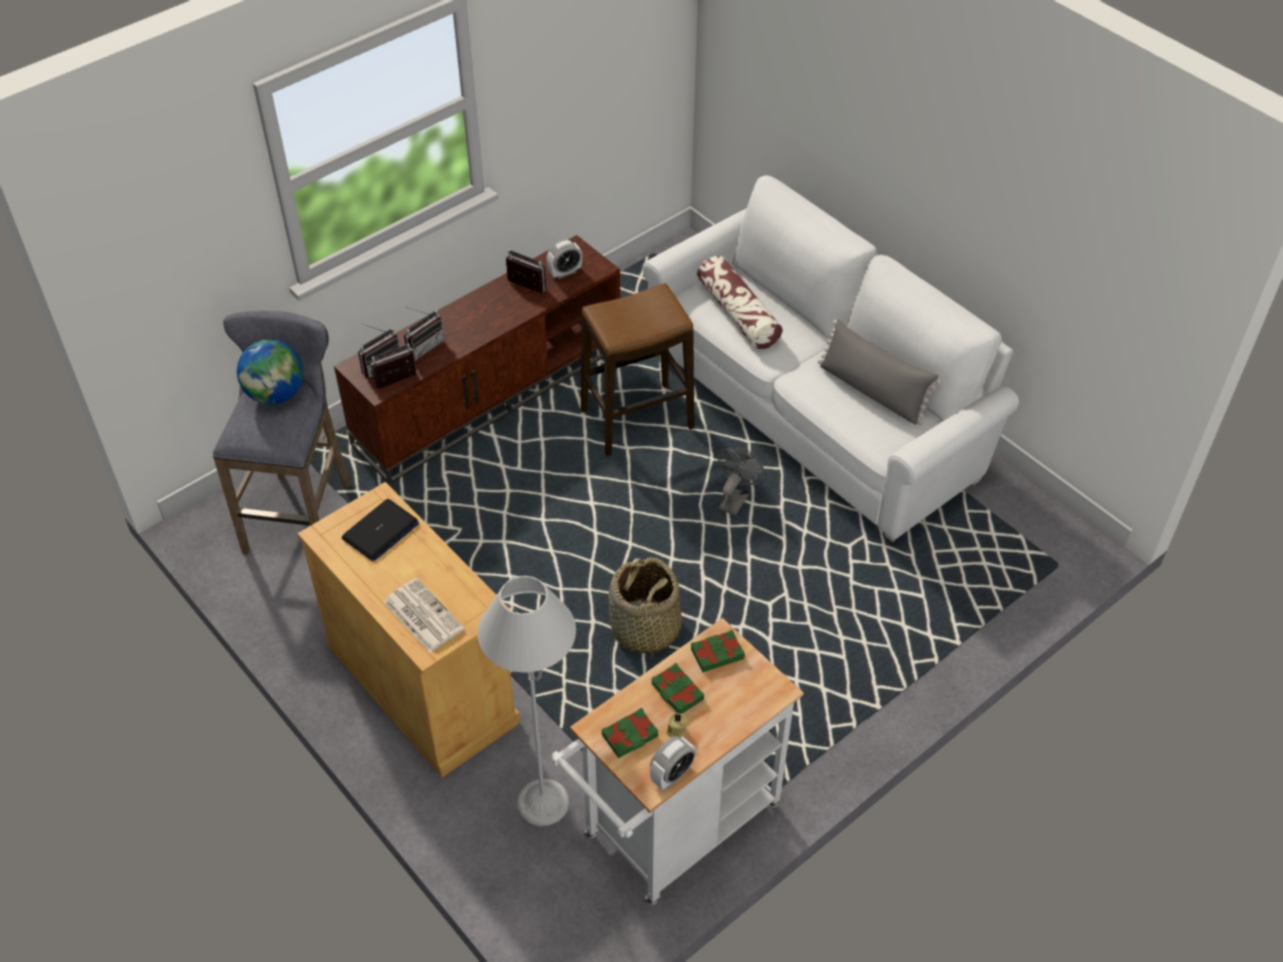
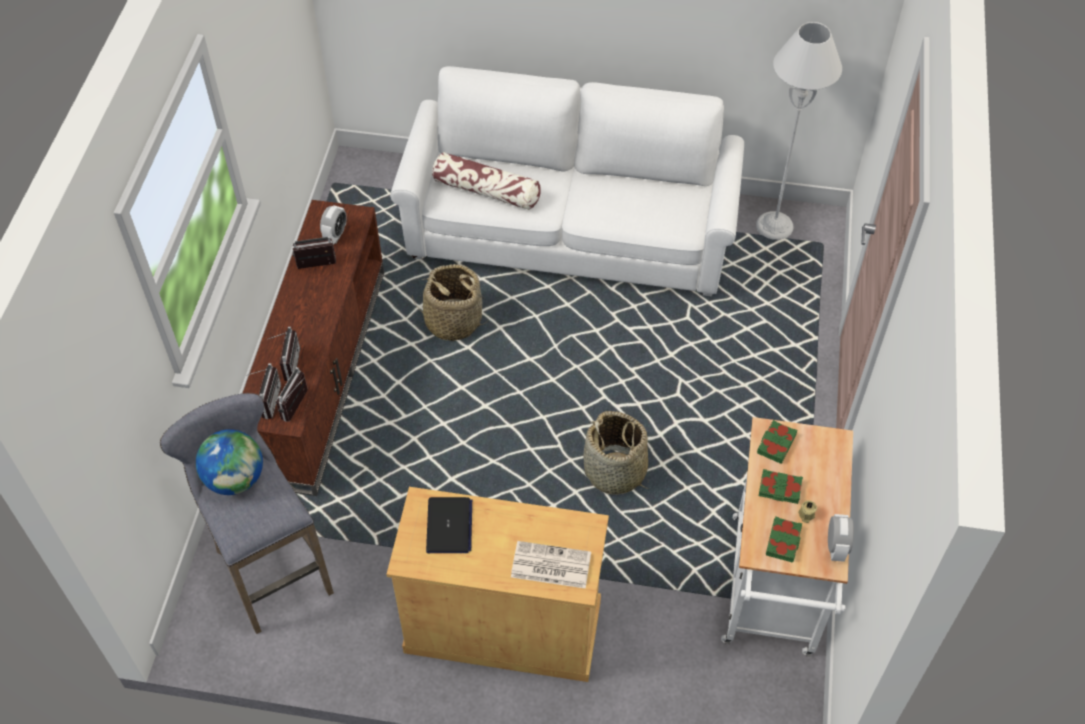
camera: 40 degrees left, 5 degrees up
grey floor lamp [477,576,576,826] -> grey floor lamp moved to [756,22,842,240]
stool [581,283,694,456] -> basket [412,264,488,341]
grey fan [717,447,767,516] -> none
grey pillow [818,319,941,425] -> none

